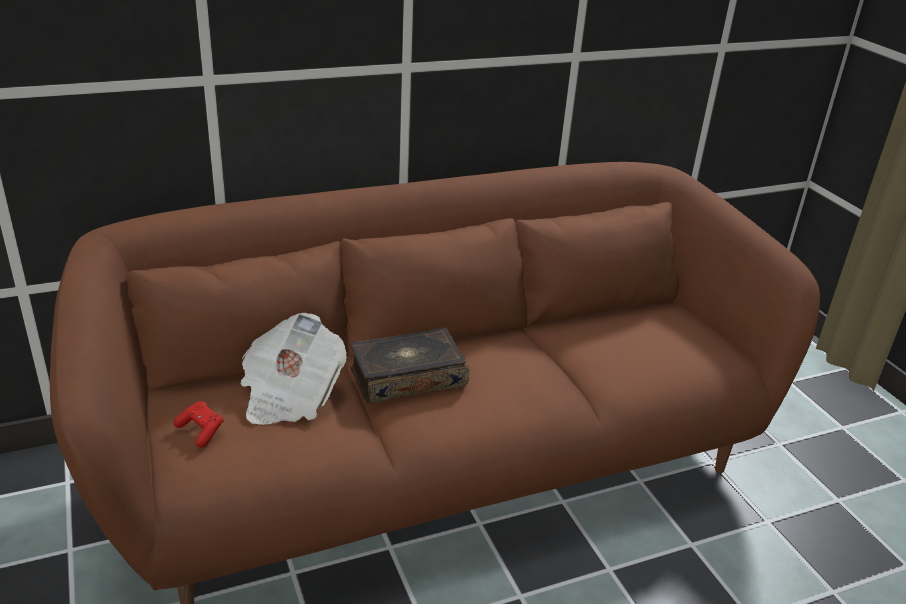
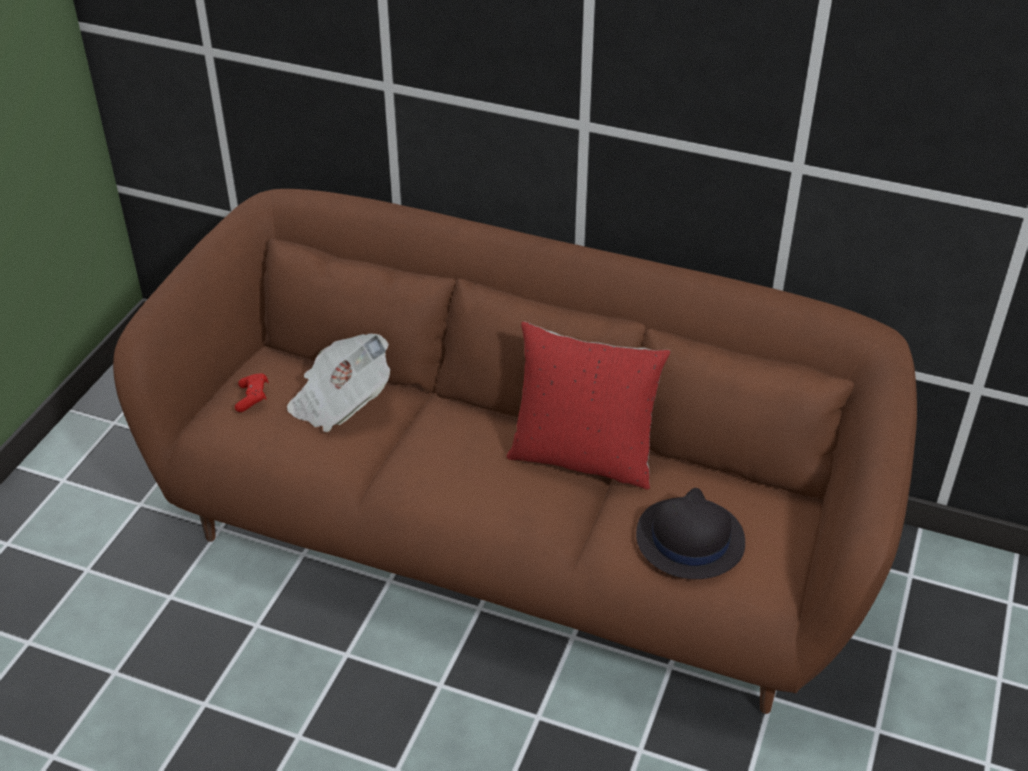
camera: 45 degrees right, 10 degrees up
book [350,327,469,403] -> none
none -> red pillow [506,321,670,490]
none -> black hat [636,488,745,579]

